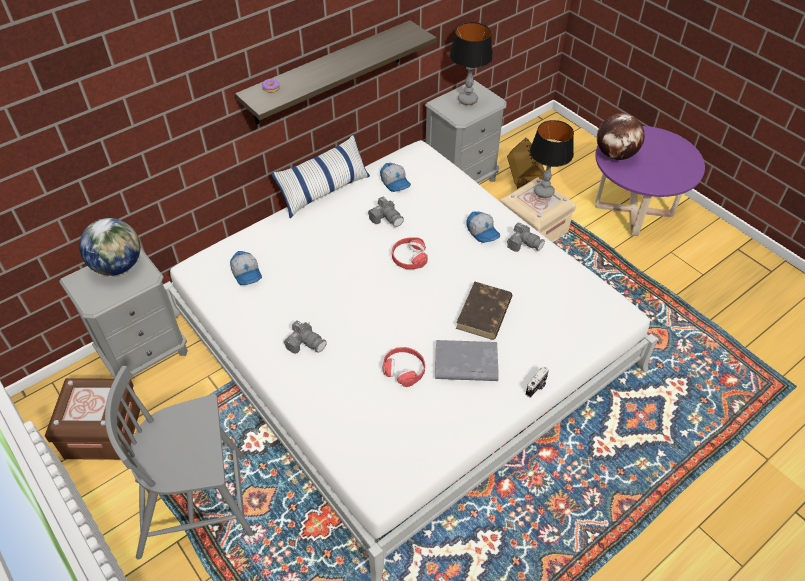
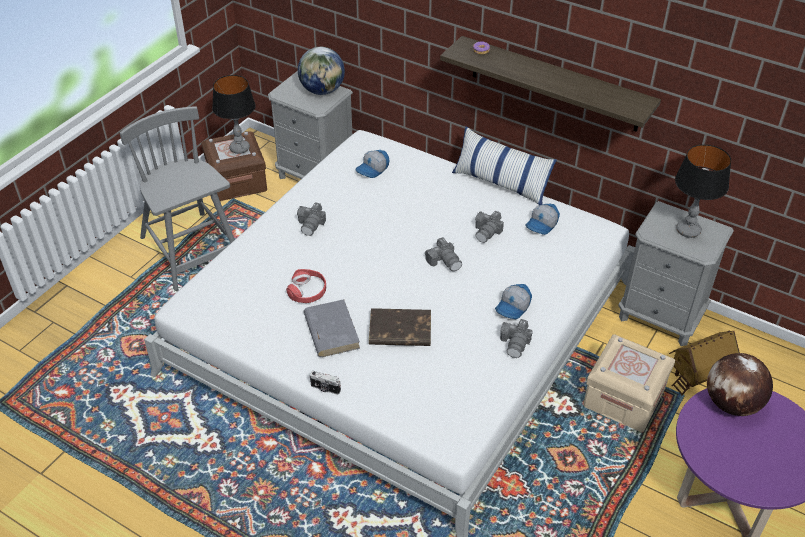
camera: 70 degrees right, 5 degrees down
red headphones [392,237,428,269] -> camera [425,237,462,271]
table lamp [530,120,574,198] -> table lamp moved to [212,75,256,154]

